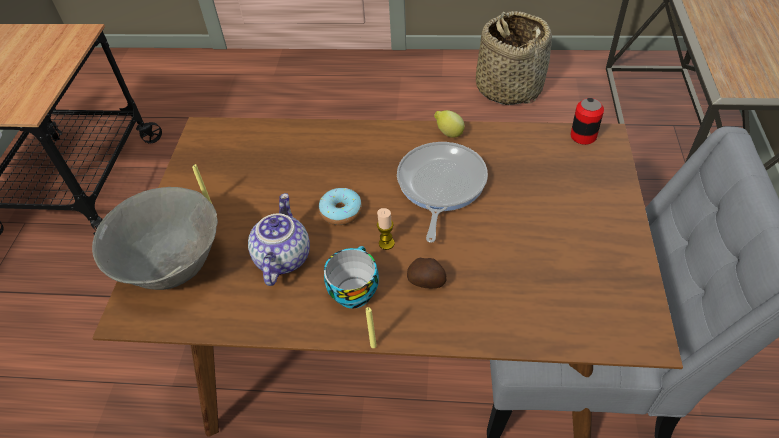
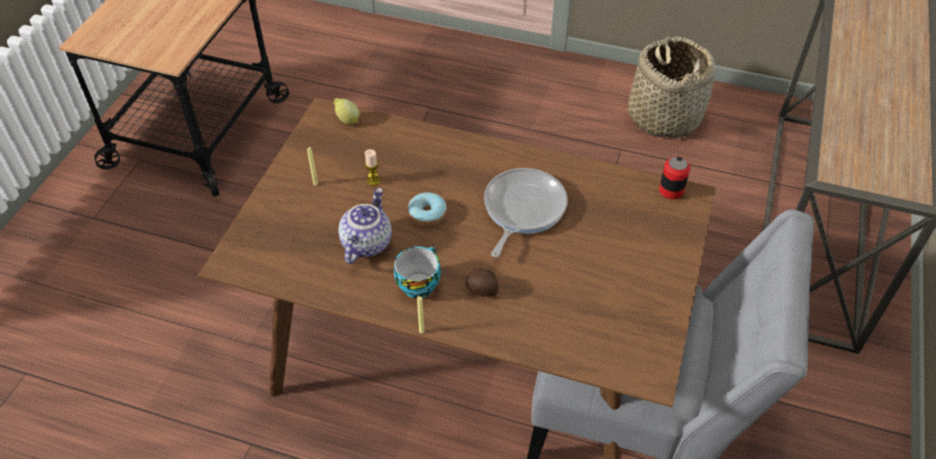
camera: 10 degrees right, 0 degrees up
grey bowl [92,187,218,290] -> none
candle [377,208,395,250] -> candle moved to [365,149,380,186]
lemon [434,110,465,138] -> lemon moved to [334,98,360,124]

